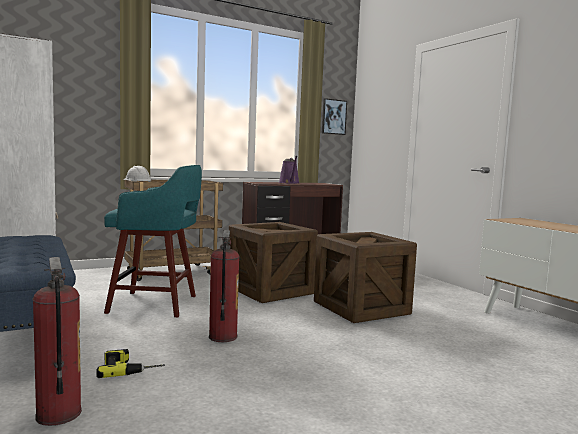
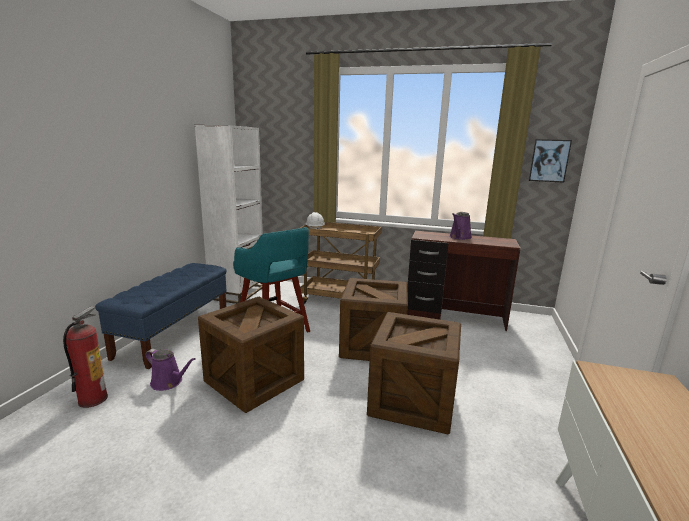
camera: 45 degrees right, 10 degrees up
power drill [96,349,165,378] -> purple watering can [146,349,196,391]
fire extinguisher [209,230,239,342] -> crate [198,297,304,413]

